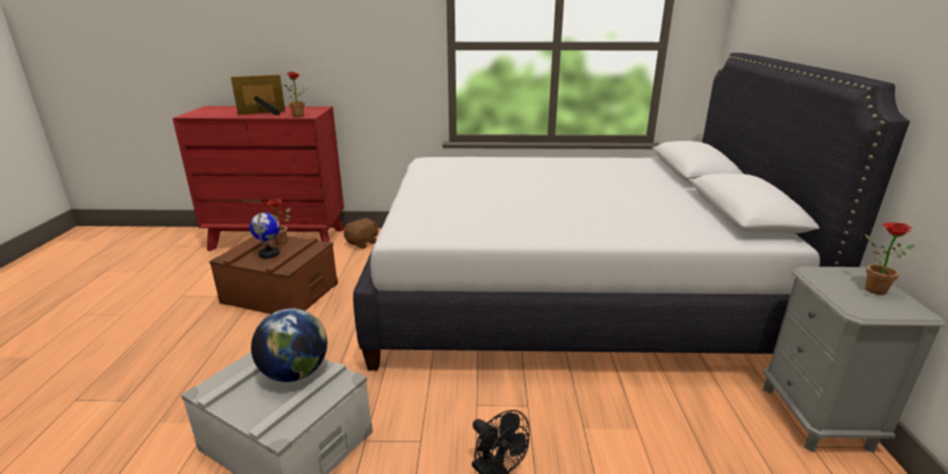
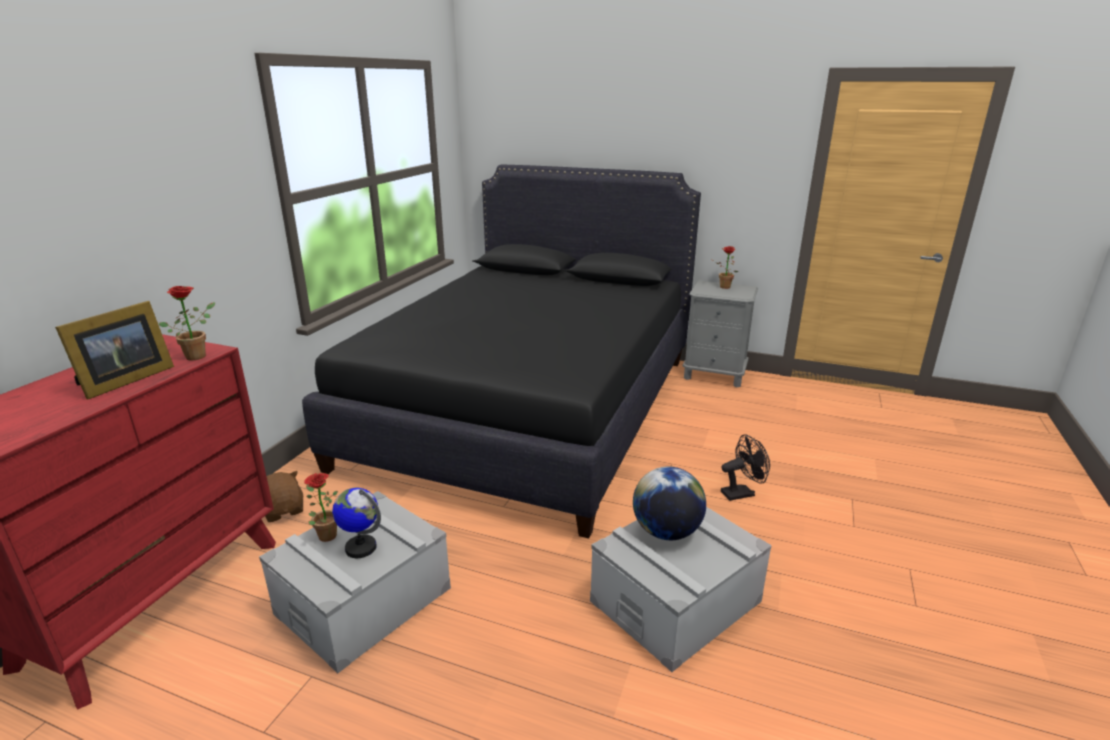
camera: 70 degrees left, 0 degrees up
brown storage box [209,236,338,314] -> grey storage box [259,491,451,673]
picture frame [231,74,285,115] -> picture frame turned 150 degrees counterclockwise [55,301,174,400]
white bed [353,53,910,371] -> black bed [302,164,701,538]

